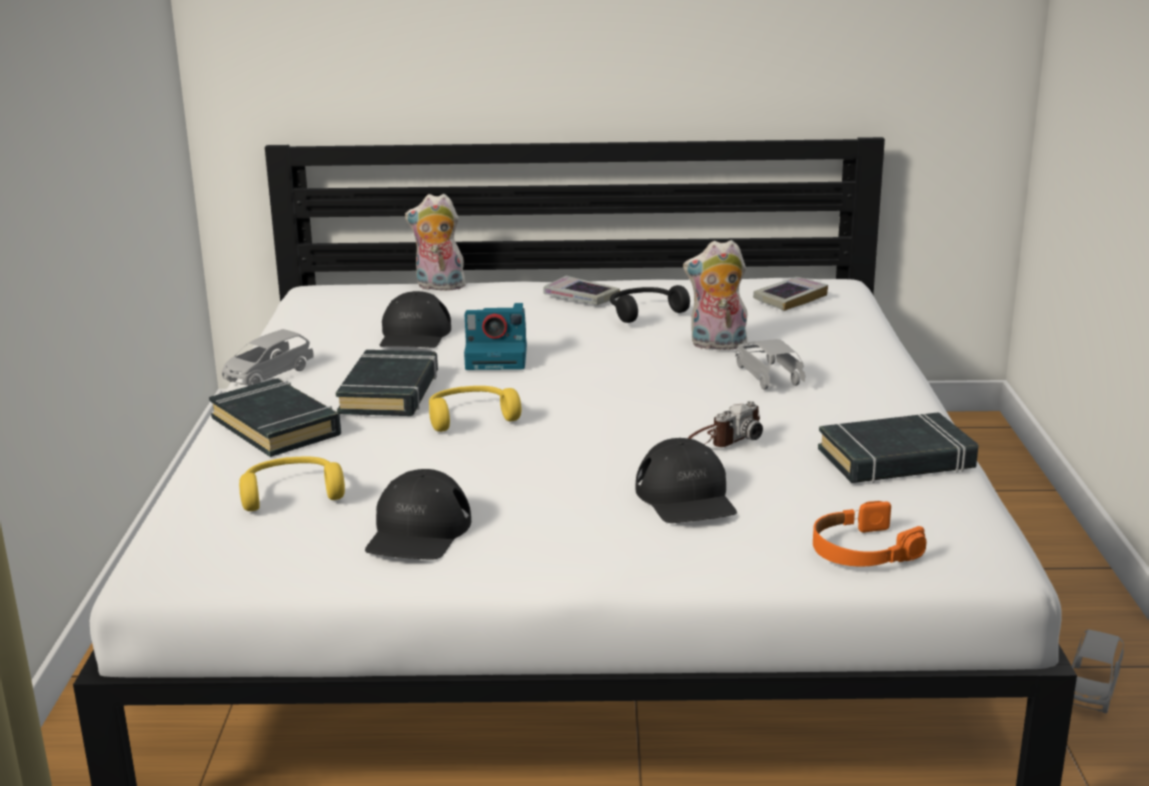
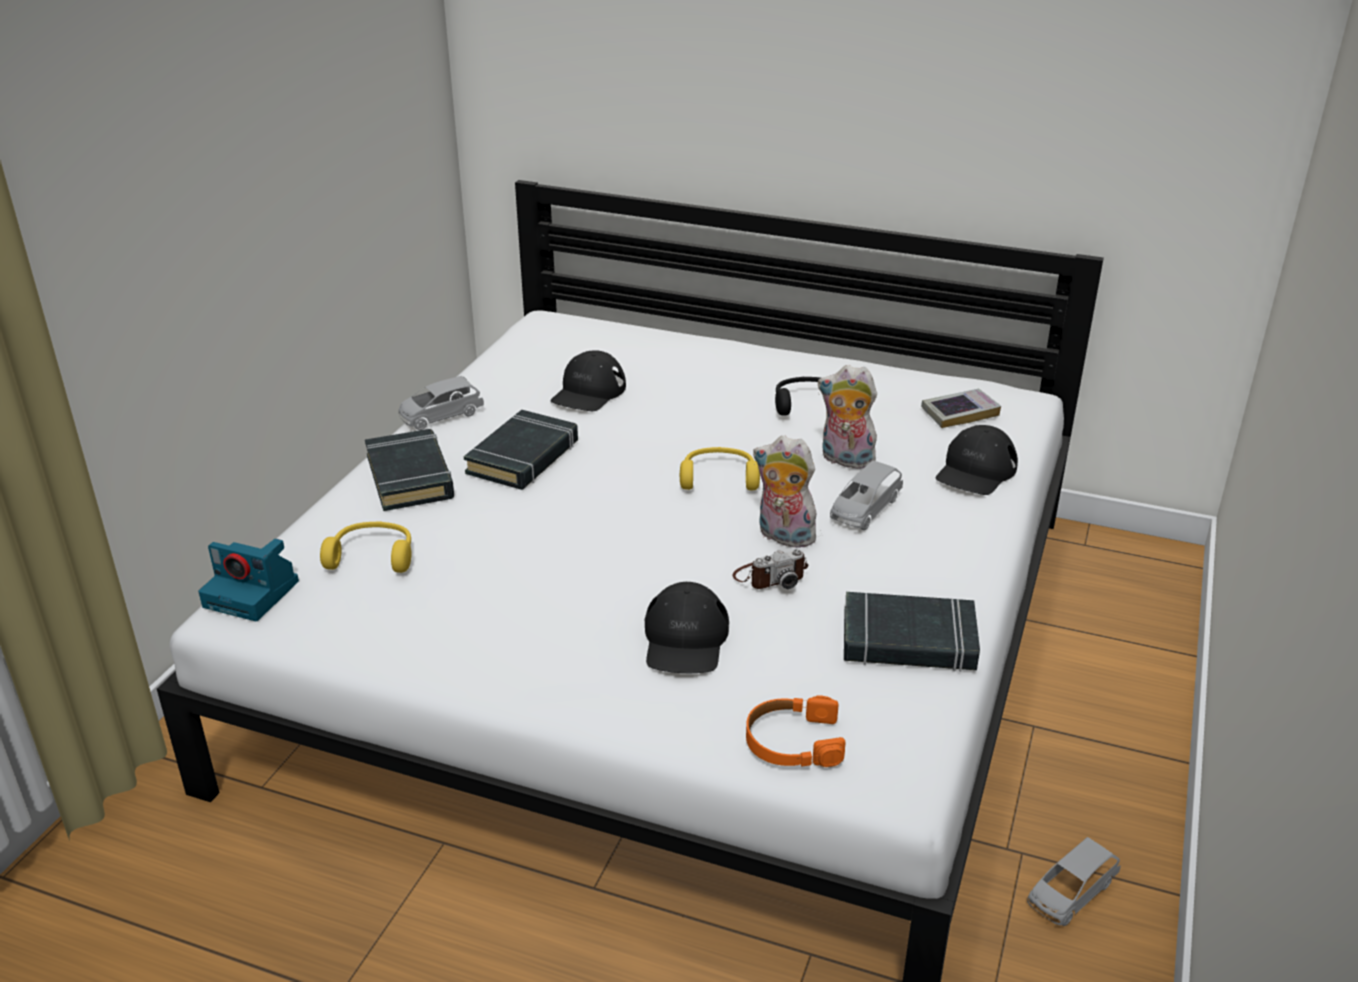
camera: 20 degrees right, 10 degrees up
black cap [365,469,471,560] -> black cap moved to [936,425,1018,495]
plush toy [405,194,466,290] -> plush toy moved to [753,435,823,548]
yellow headphones [429,386,521,432] -> yellow headphones moved to [680,447,760,490]
camera [464,303,527,370] -> camera moved to [198,539,299,621]
book [543,276,620,305] -> none
grey toy car [735,339,805,390] -> grey toy car turned 150 degrees counterclockwise [830,460,903,530]

